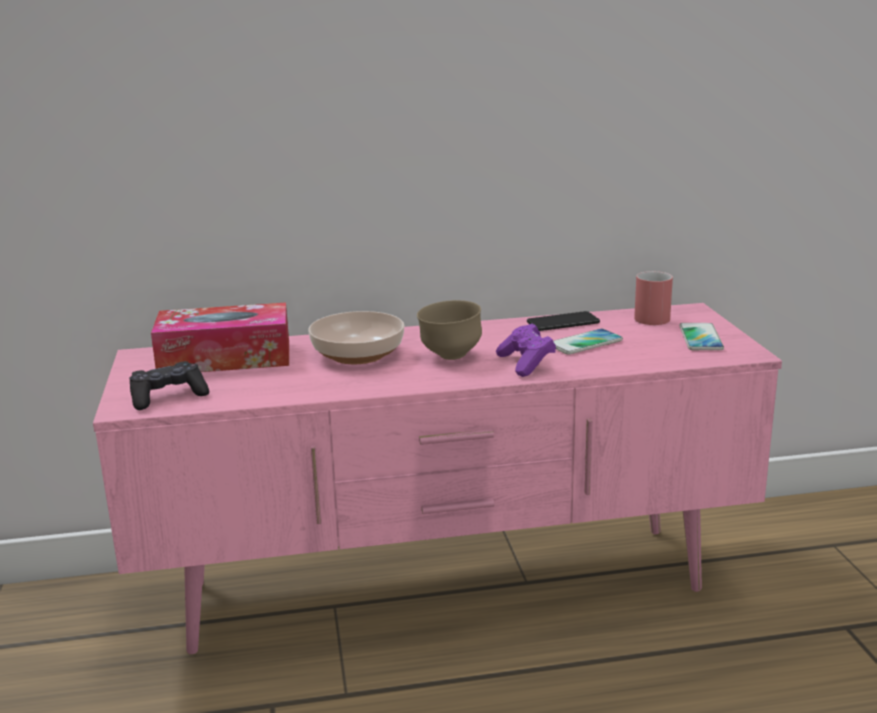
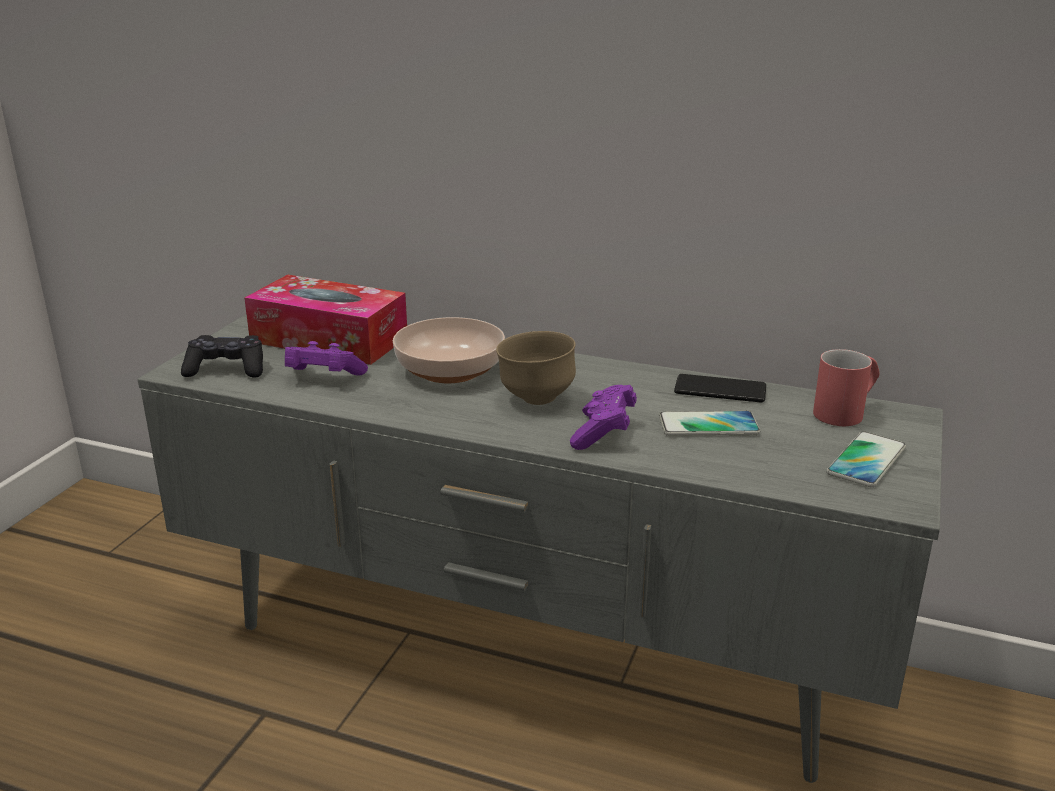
camera: 30 degrees right, 5 degrees up
pink tv stand [93,303,782,655] -> grey tv stand [137,314,943,783]
none -> purple game controller [285,341,368,376]

